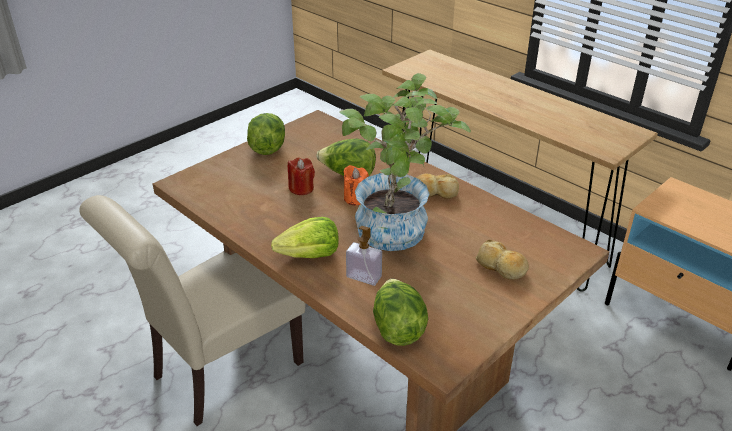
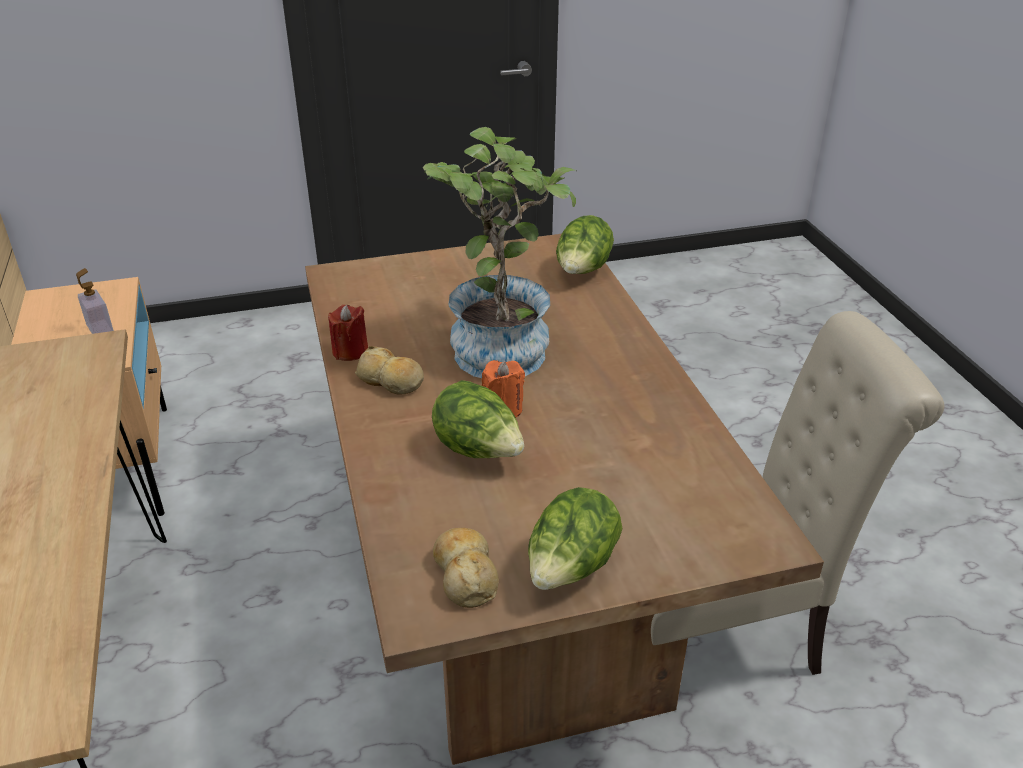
camera: 150 degrees left, 0 degrees up
lettuce [271,217,339,258] -> none
red candle [288,158,315,195] -> red candle moved to [328,305,368,361]
soap dispenser [346,226,382,286] -> soap dispenser moved to [76,268,114,334]
bread [475,240,529,280] -> bread moved to [433,528,499,608]

